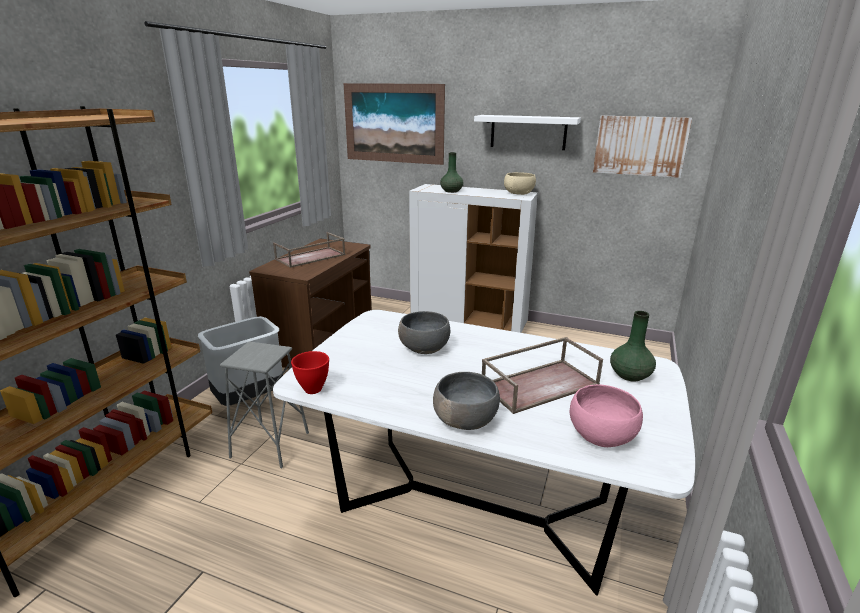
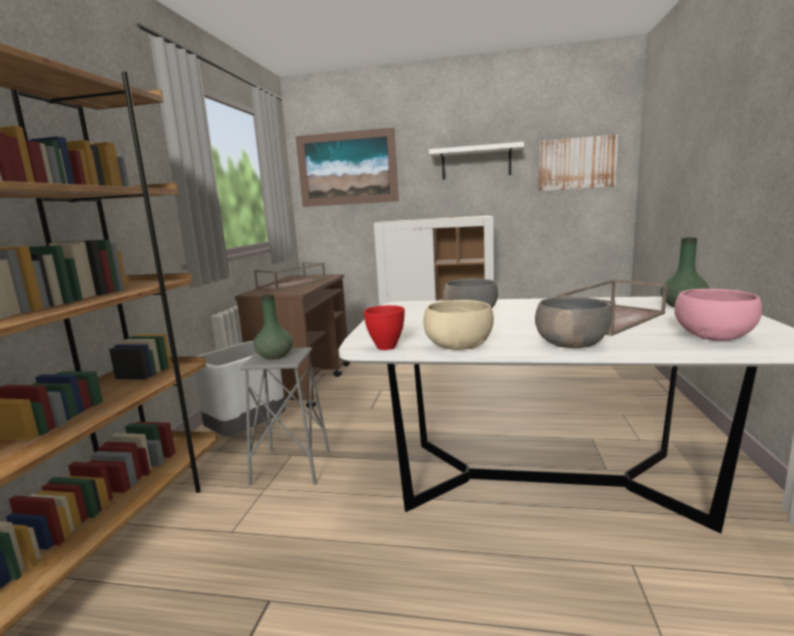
camera: 10 degrees left, 10 degrees down
green vase [440,152,463,193] -> green vase moved to [253,294,293,360]
beige bowl [504,172,536,195] -> beige bowl moved to [423,300,494,350]

